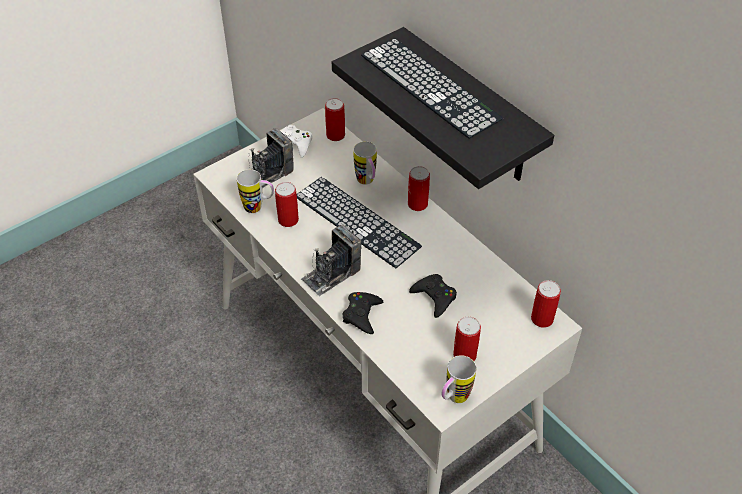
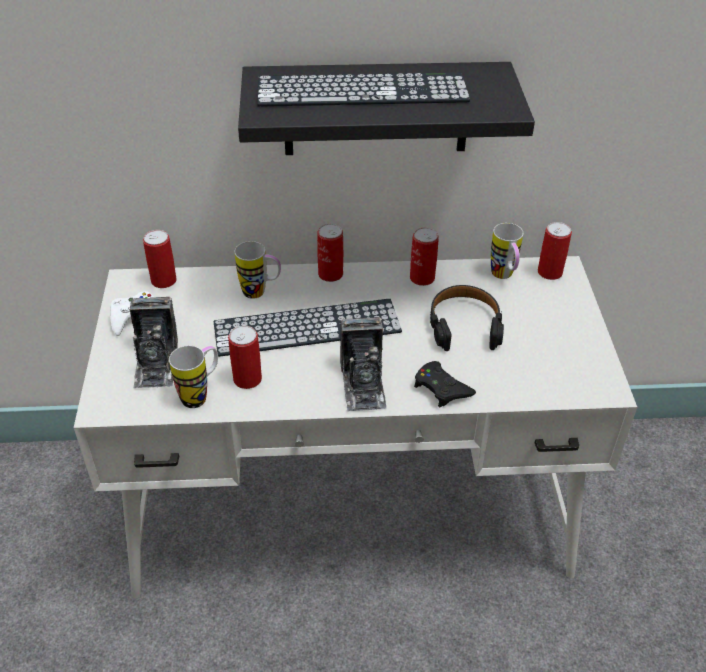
camera: 55 degrees left, 5 degrees down
black game controller [409,274,457,318] -> black headphones [430,285,504,351]
mug [441,355,476,403] -> mug moved to [491,223,523,279]
can [453,317,481,361] -> can moved to [410,228,439,286]

